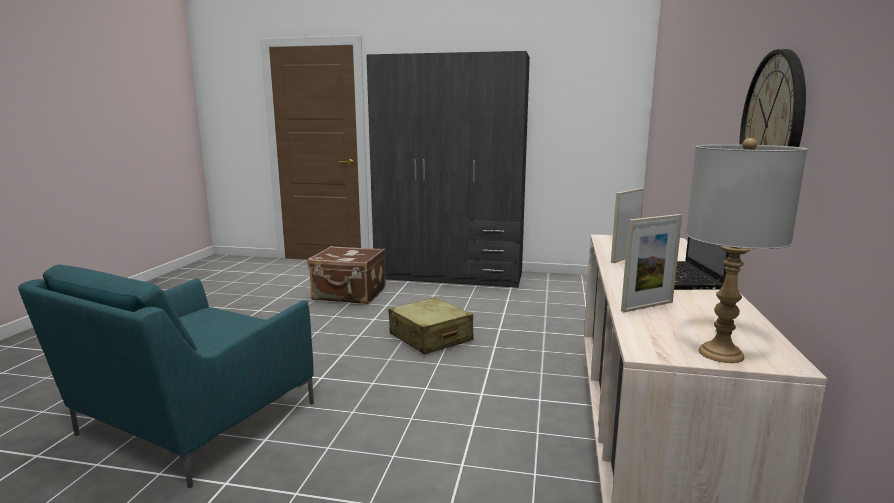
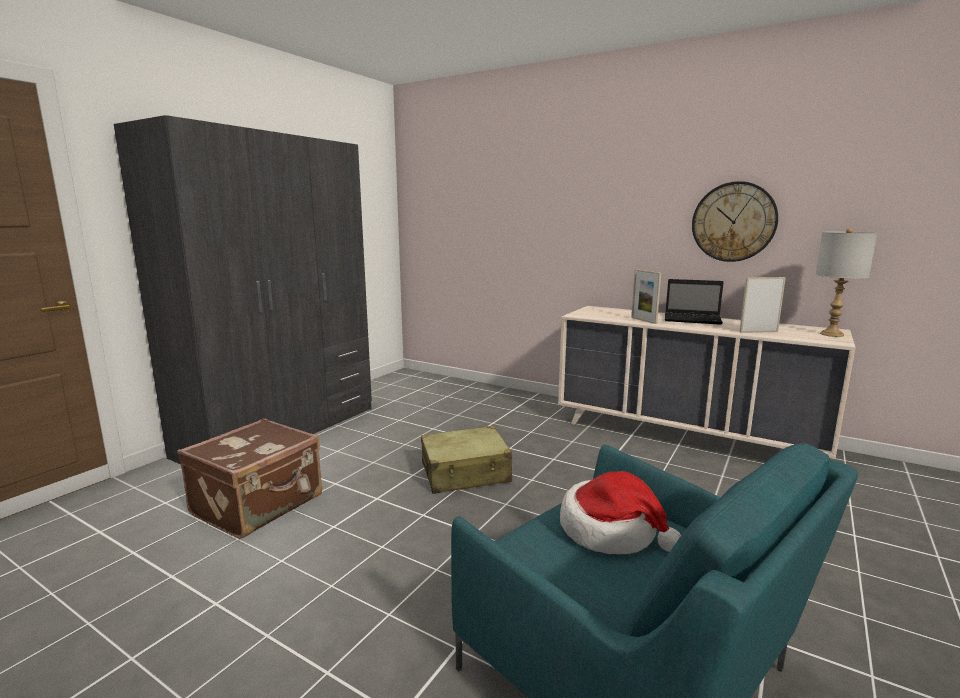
camera: 70 degrees left, 0 degrees up
picture frame [621,214,682,312] -> picture frame turned 90 degrees counterclockwise [739,277,786,333]
none -> hat [560,471,681,554]

